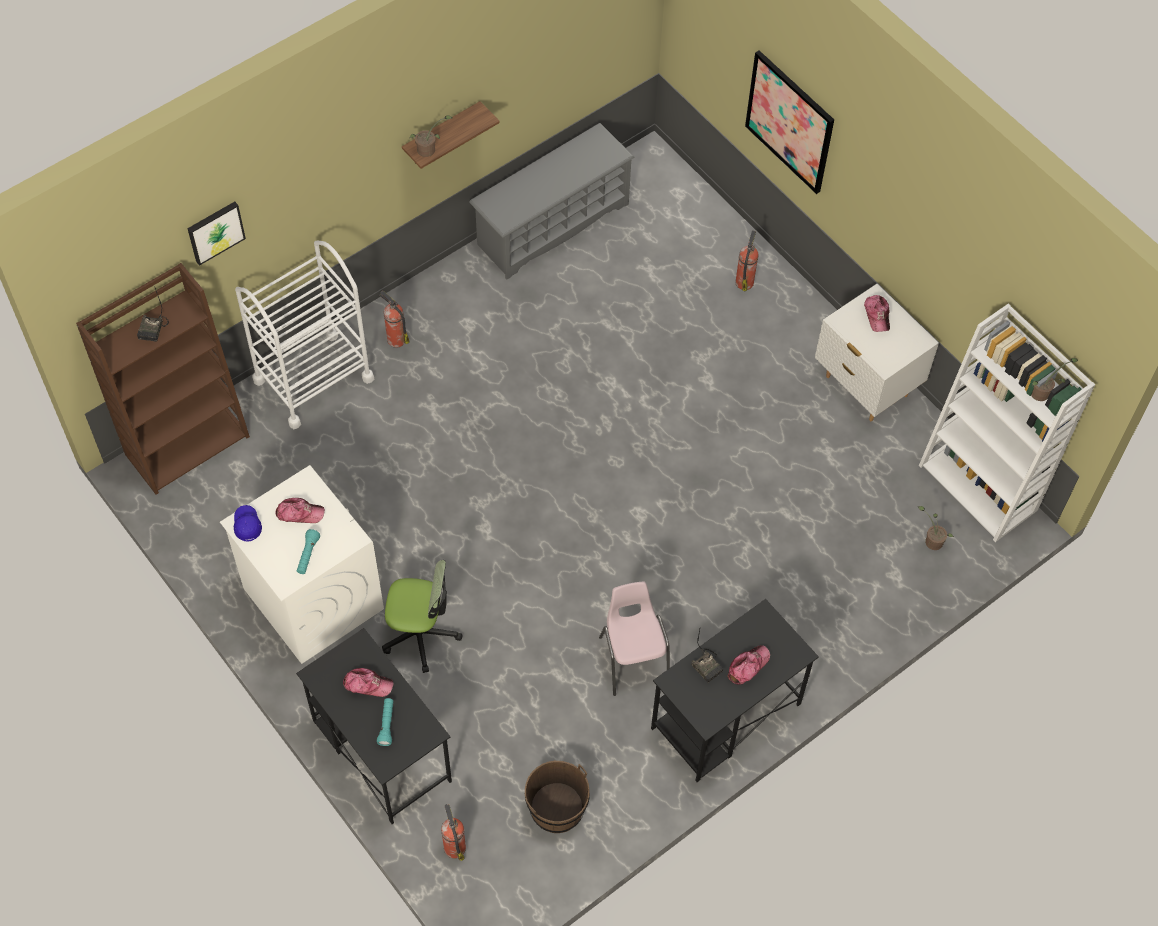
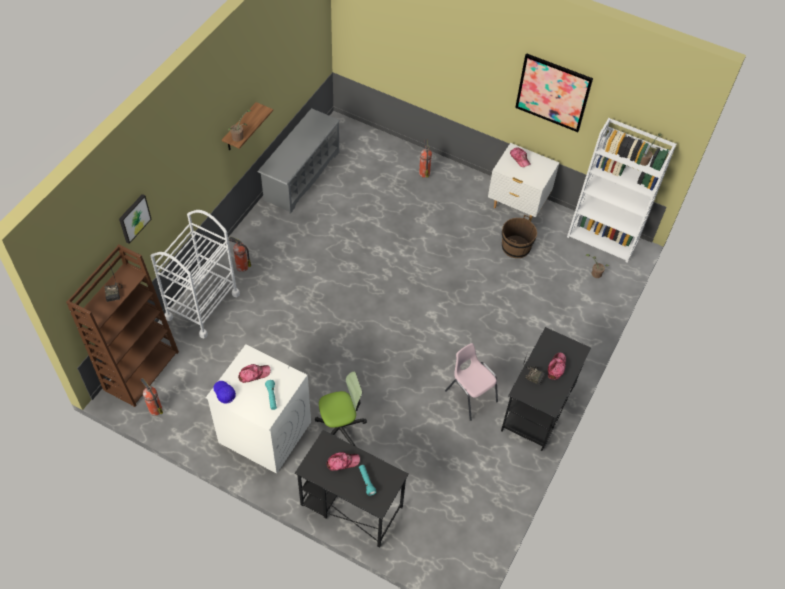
camera: 25 degrees left, 5 degrees down
fire extinguisher [441,804,466,861] -> fire extinguisher moved to [140,378,163,416]
brown bucket [525,761,590,833] -> brown bucket moved to [502,215,537,258]
picture [745,50,834,194] -> picture moved to [515,53,593,132]

